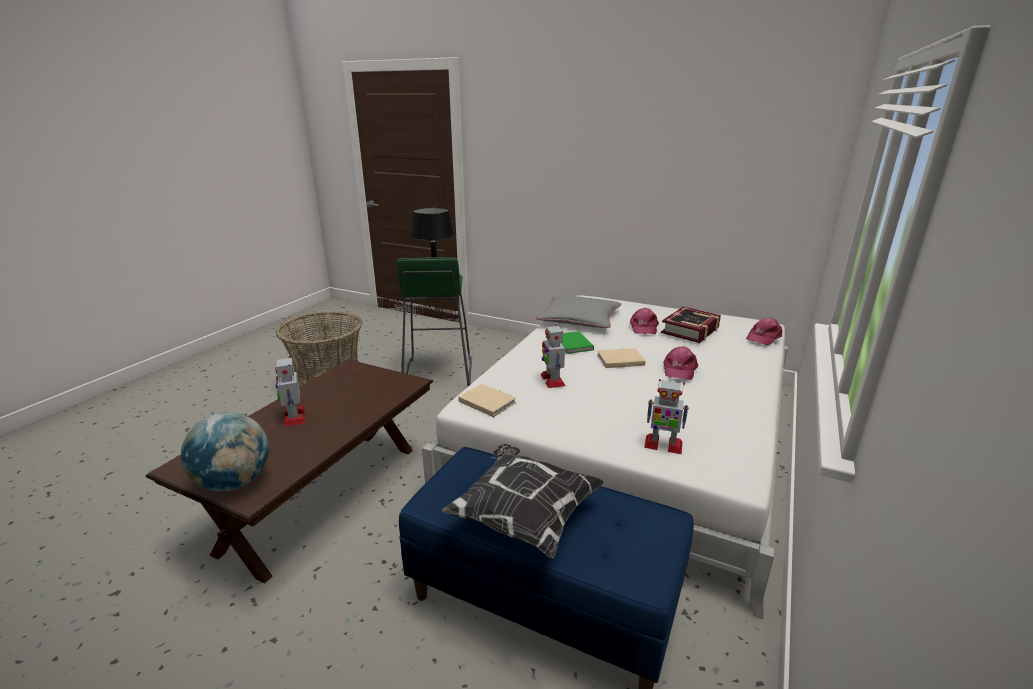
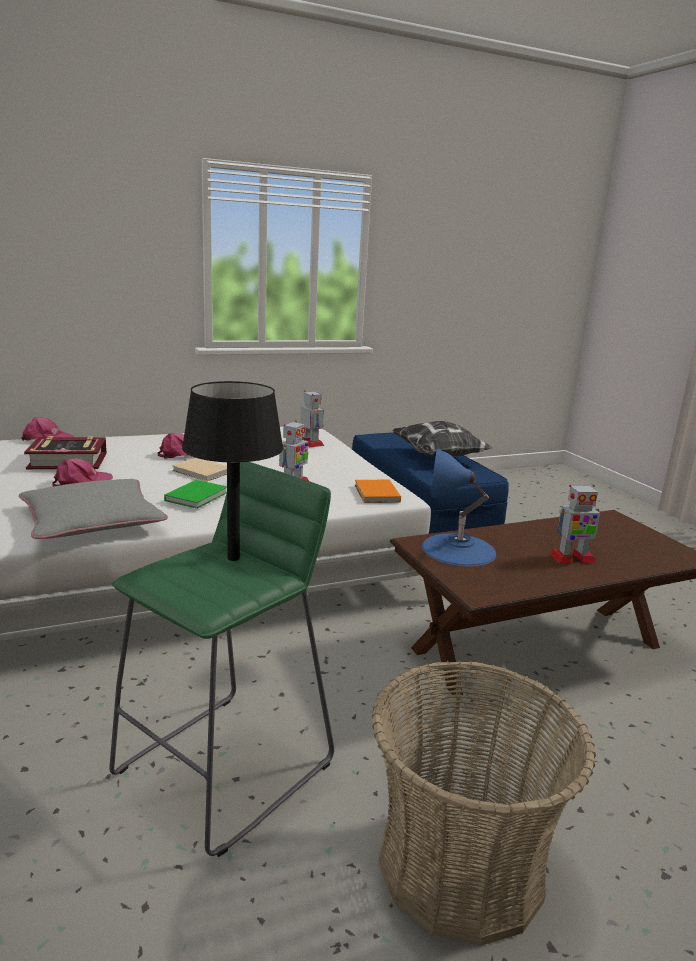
camera: 140 degrees left, 5 degrees down
globe [181,412,269,492] -> none
toy robot [275,356,305,427] -> toy robot turned 60 degrees clockwise [549,485,600,564]
beige book [458,384,516,417] -> orange book [355,480,401,503]
none -> blue table lamp [422,449,496,566]

